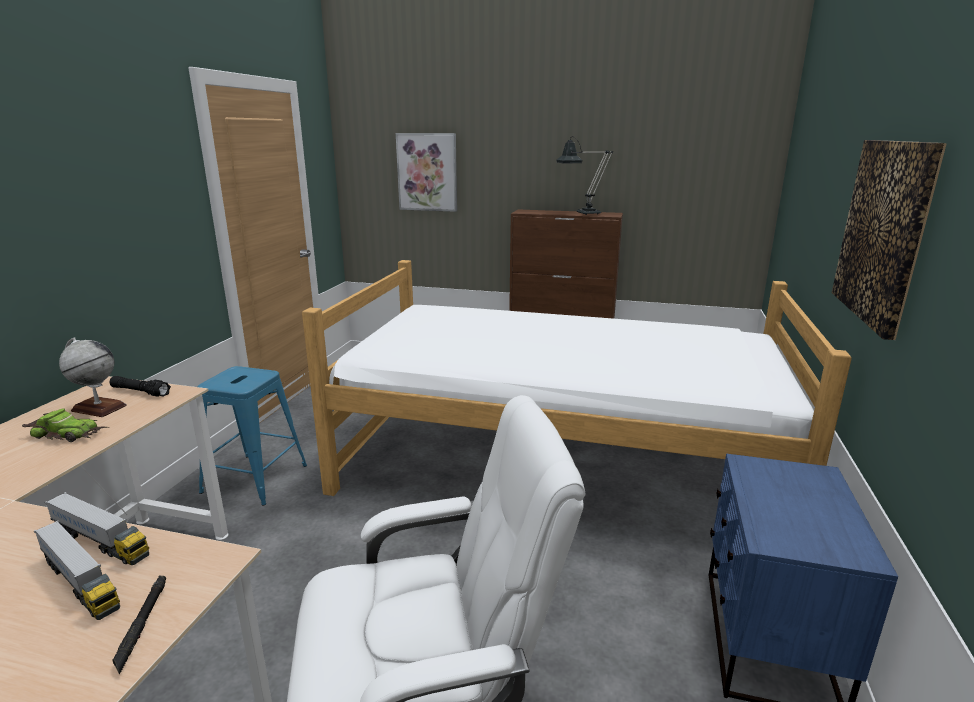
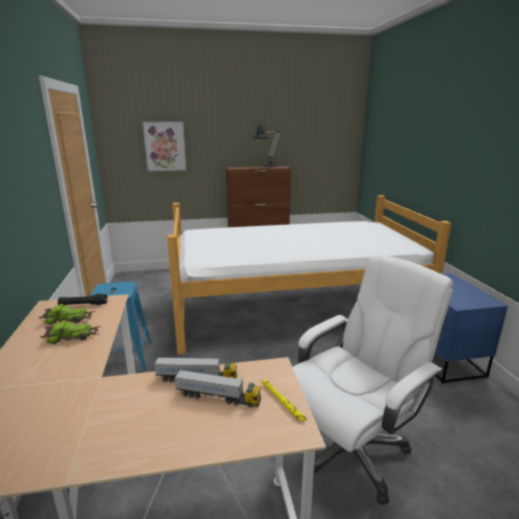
camera: 25 degrees left, 0 degrees up
globe [59,337,127,417] -> toy car [39,304,96,325]
black flashlight [112,575,166,675] -> yellow flashlight [261,379,307,421]
picture [832,140,947,340] -> none

